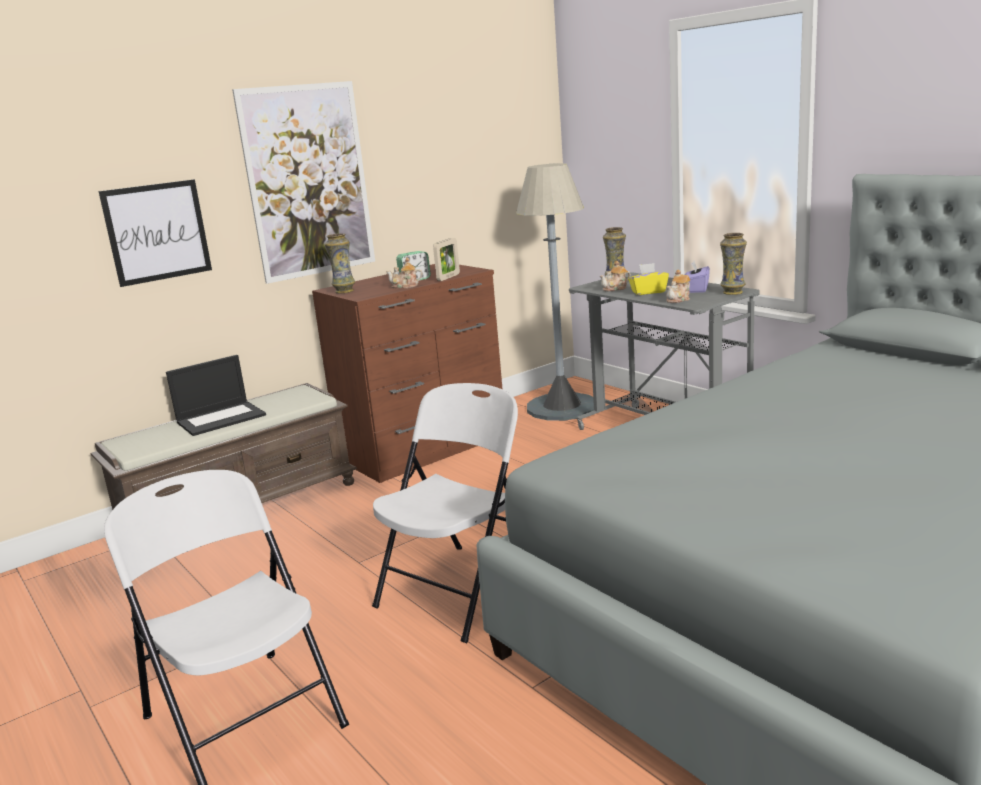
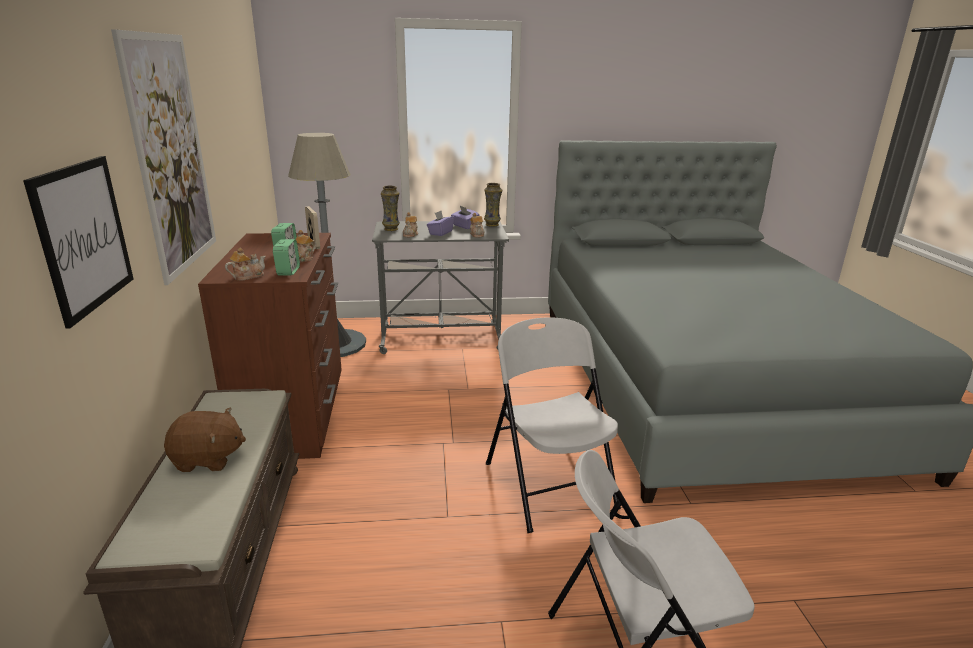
camera: 60 degrees left, 5 degrees up
laptop [166,355,266,436] -> brown plush toy [164,408,246,472]
vase [325,233,355,293] -> teapot [225,248,266,281]
yellow tissue box [628,263,669,295] -> purple tissue box [427,211,454,236]
none -> alarm clock [273,239,300,276]

